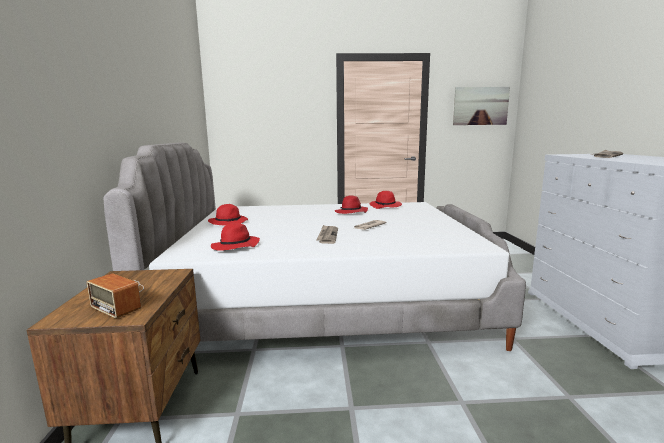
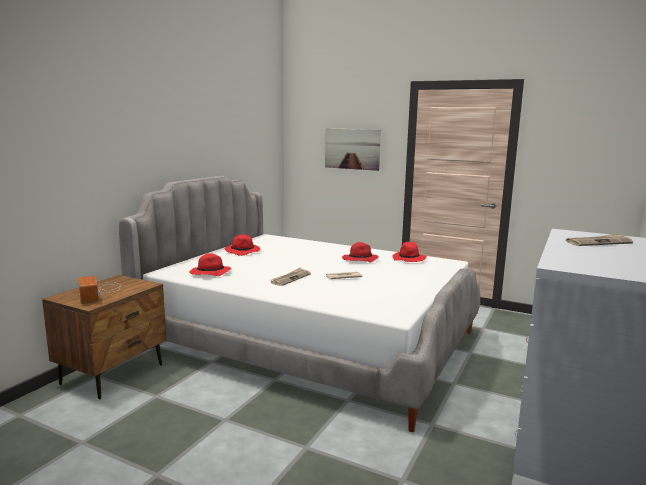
camera: 30 degrees right, 0 degrees up
picture [453,87,510,125] -> picture moved to [325,128,381,171]

